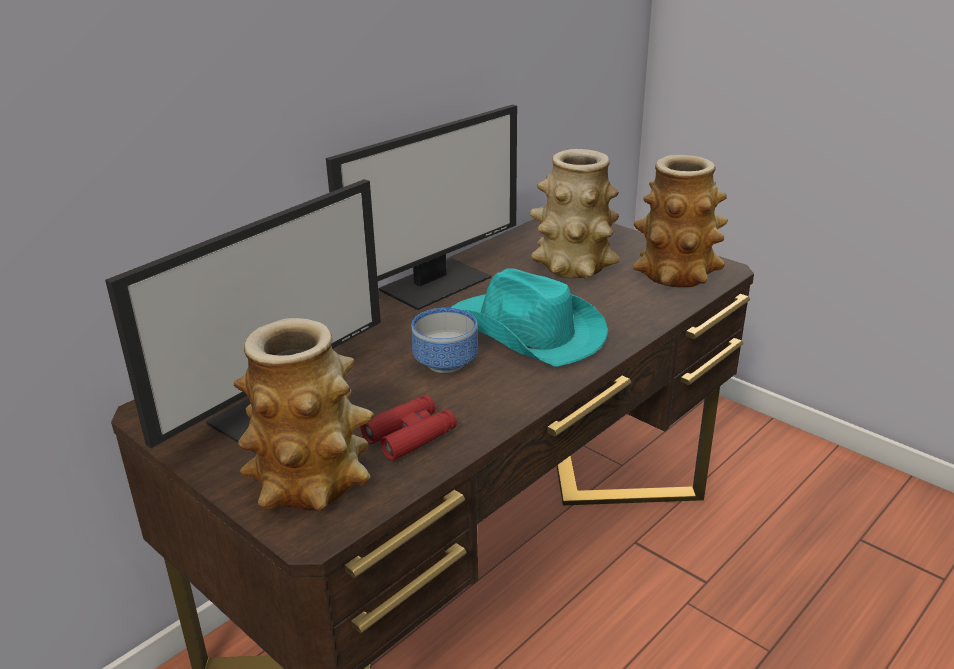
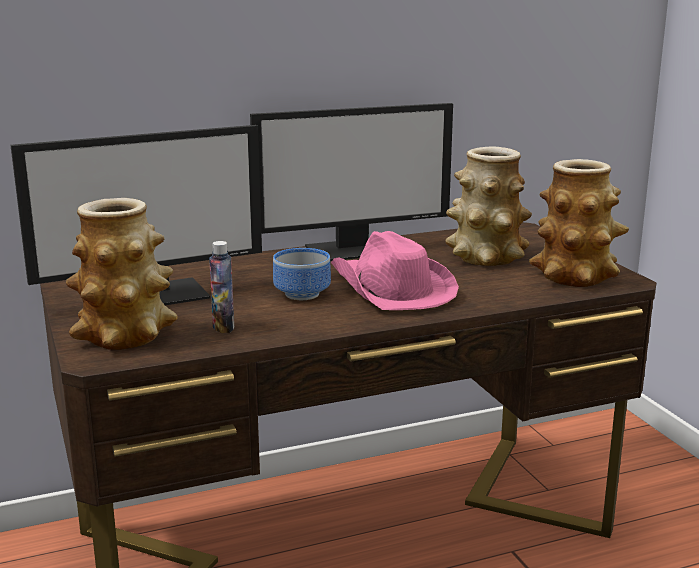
camera: 25 degrees right, 10 degrees down
red binoculars [361,395,457,461] -> bottle [209,241,234,333]
turquoise hat [451,268,608,367] -> pink hat [331,231,459,310]

